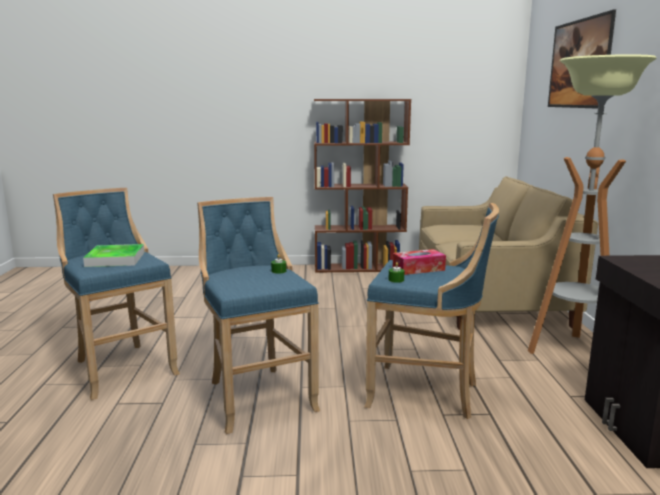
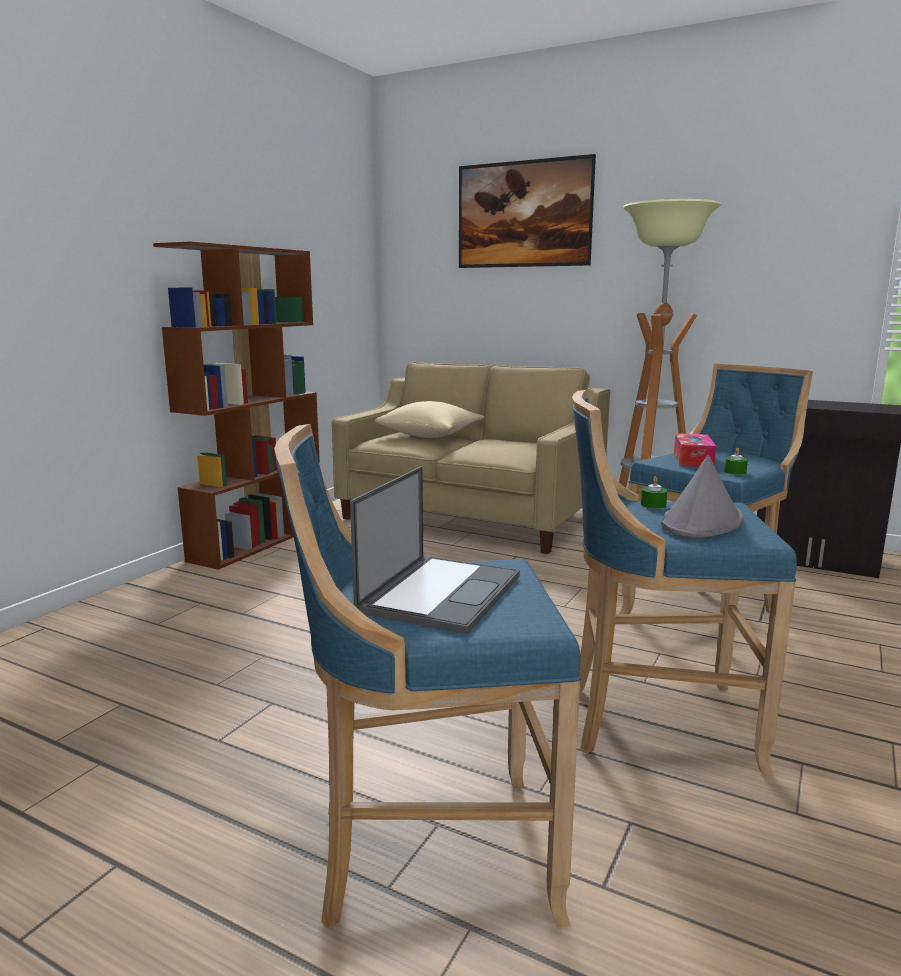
camera: 60 degrees left, 0 degrees up
tray [83,244,144,267] -> laptop [350,466,520,634]
none -> beige pillow [375,401,484,438]
none -> grey hat [661,455,743,537]

